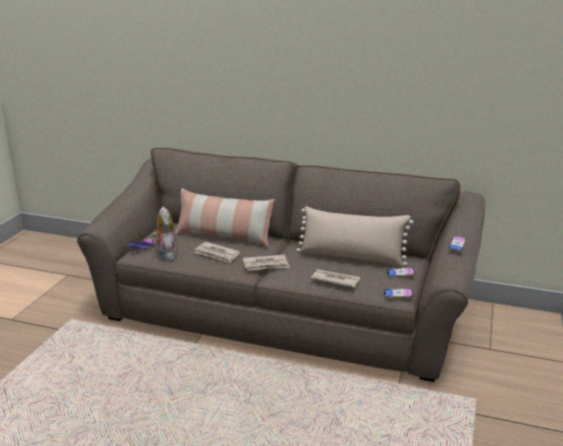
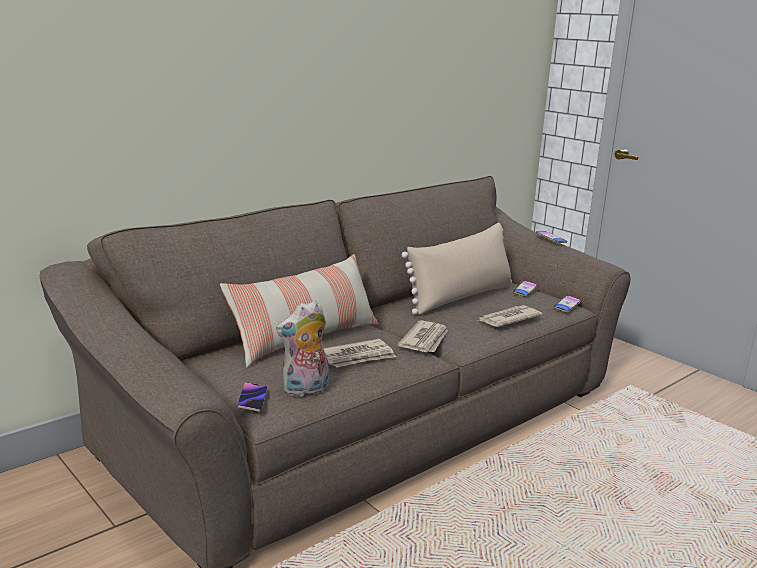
camera: 60 degrees left, 5 degrees down
plush toy [153,207,178,261] -> plush toy turned 45 degrees counterclockwise [276,300,329,397]

